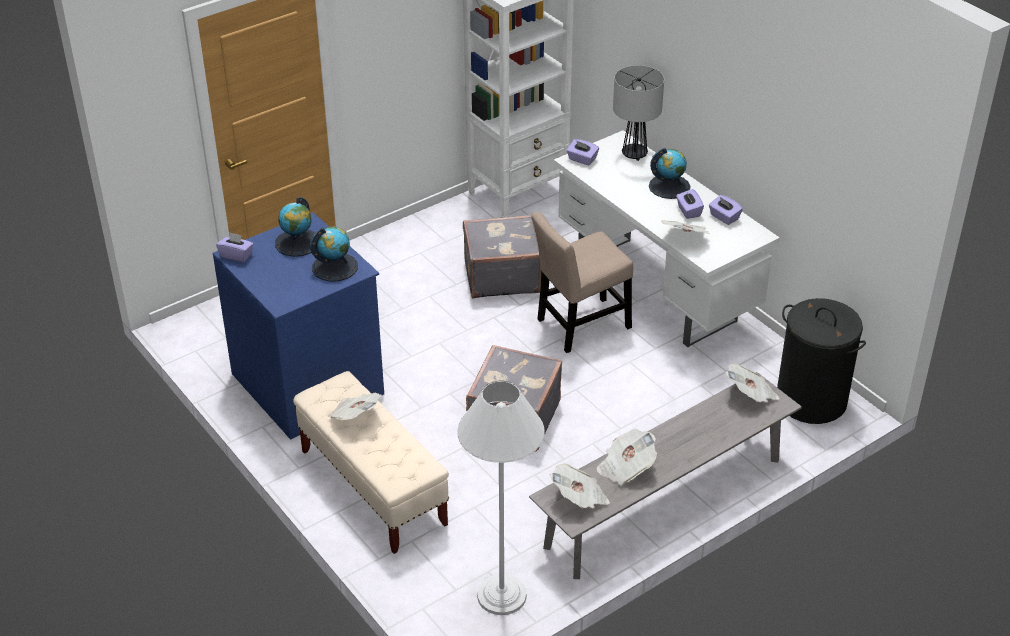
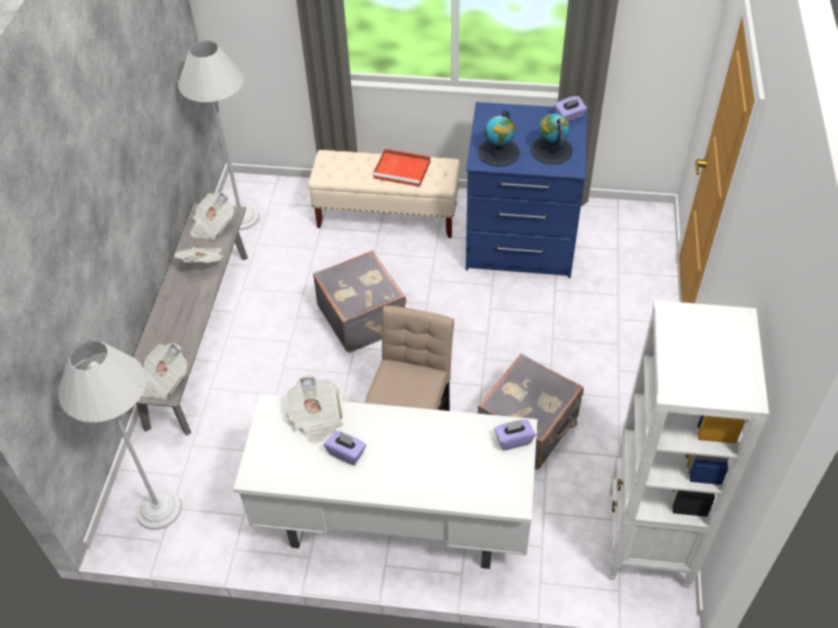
camera: 135 degrees right, 10 degrees up
newspaper [328,393,382,420] -> red tray [373,149,431,187]
table lamp [613,65,664,161] -> none
globe [649,148,691,199] -> none
purple tissue box [709,195,743,225] -> none
black laundry basket [777,298,866,424] -> white floor lamp [58,340,182,530]

